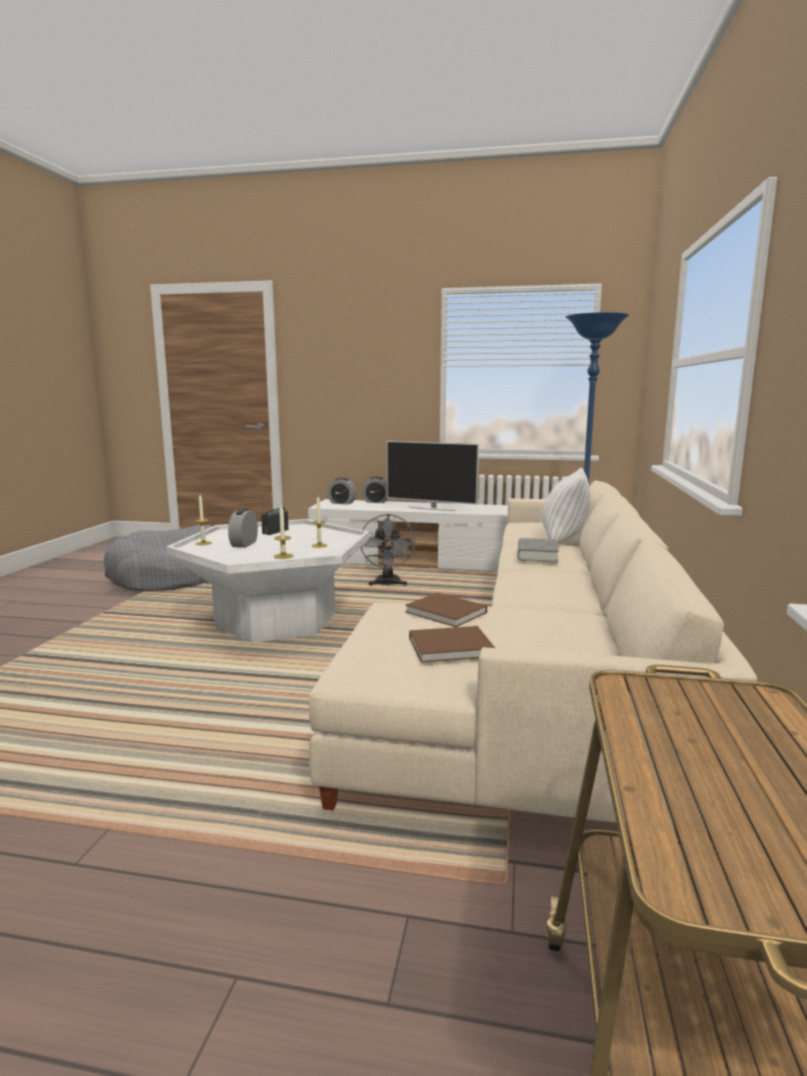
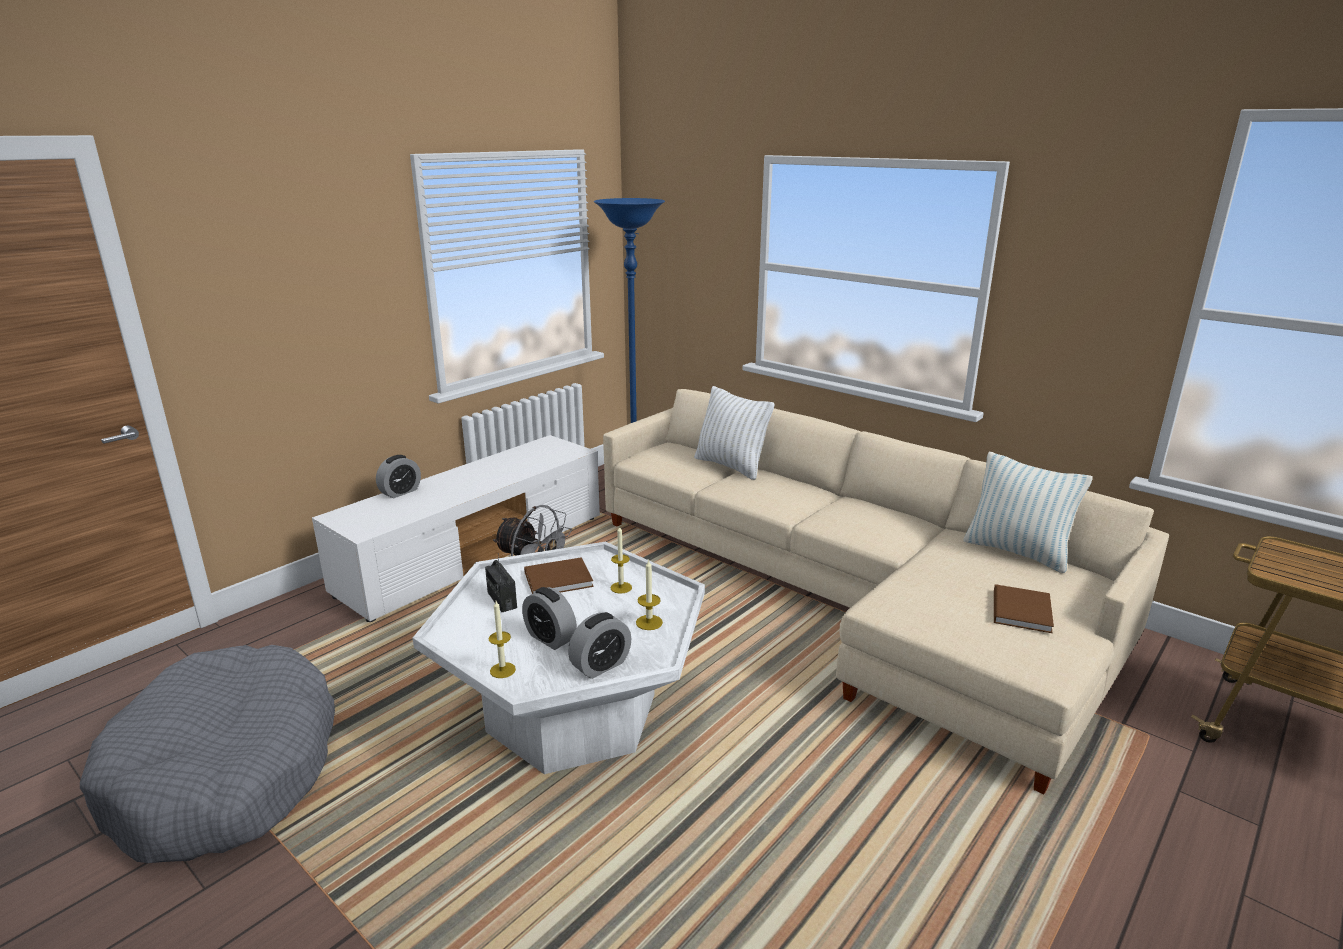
camera: 60 degrees left, 10 degrees up
alarm clock [327,478,356,505] -> alarm clock moved to [568,612,632,679]
television [386,441,479,511] -> none
brown book [405,593,487,627] -> brown book moved to [524,557,594,594]
grey book [517,538,559,563] -> none
none -> pillow [963,452,1093,573]

